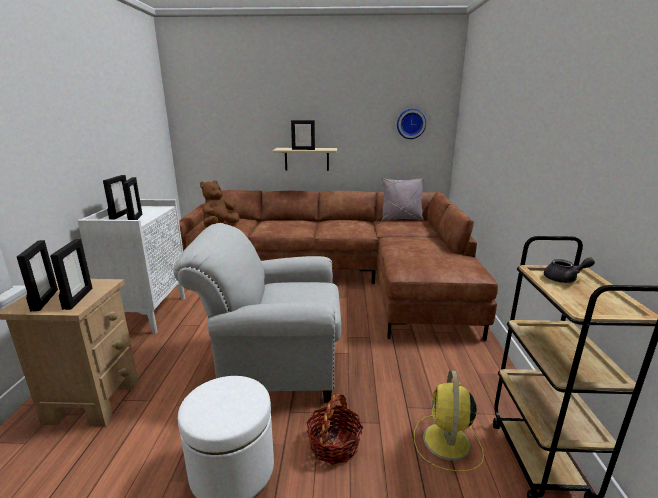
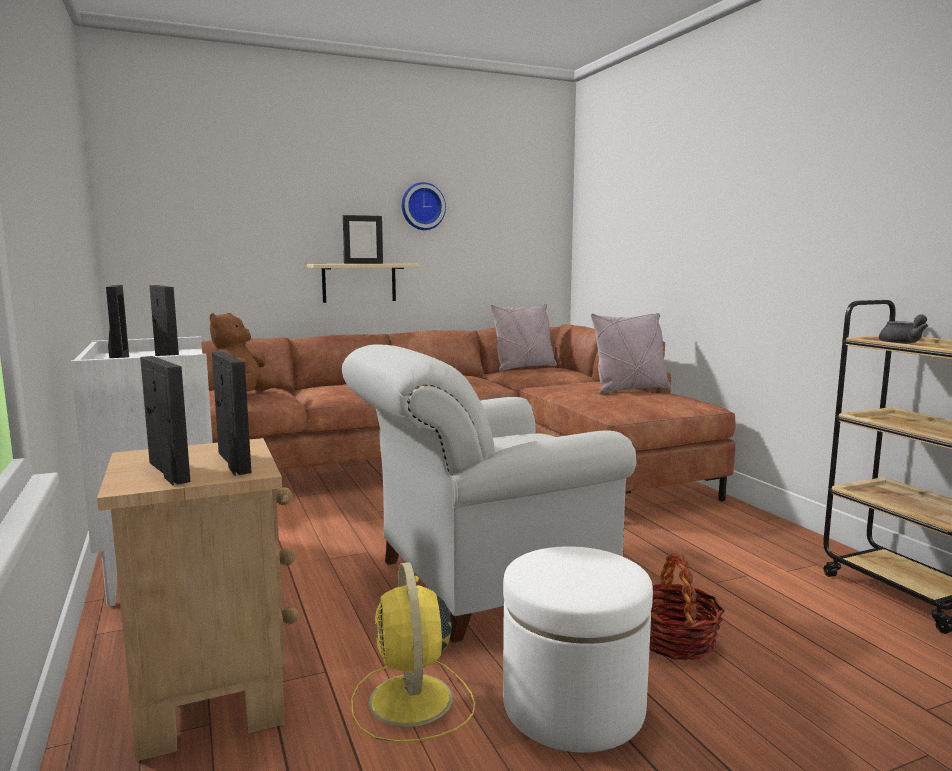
camera: 25 degrees left, 10 degrees down
wall clock [397,109,426,139] -> wall clock moved to [402,182,446,230]
yellow fan [414,370,484,472] -> yellow fan moved to [351,562,475,742]
none -> purple pillow [591,313,671,394]

